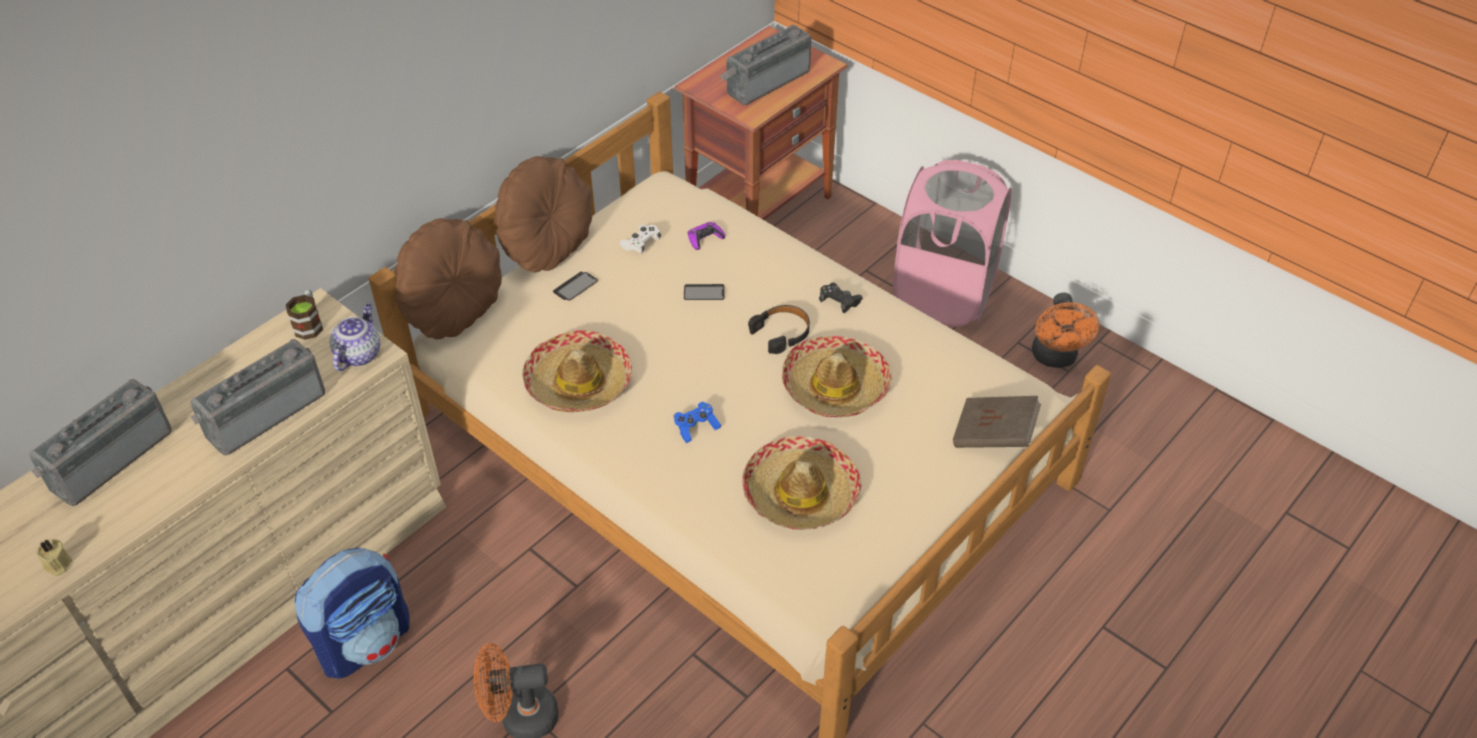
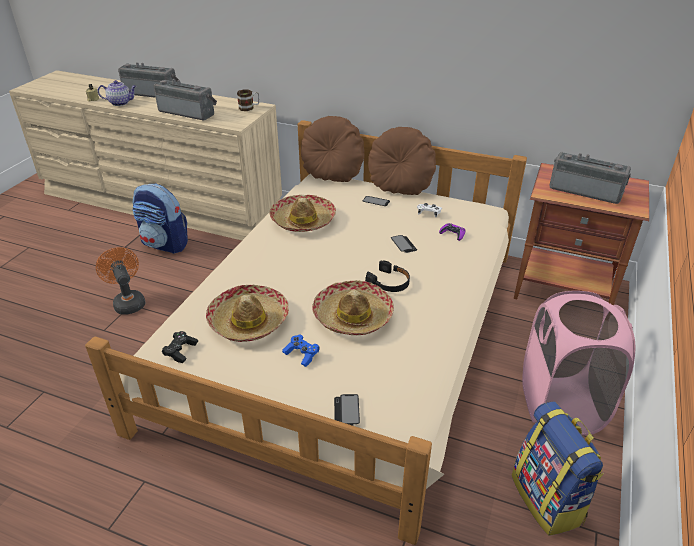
camera: 70 degrees right, 10 degrees down
teapot [330,304,380,371] -> teapot moved to [98,80,137,106]
blue game controller [674,402,721,443] -> blue game controller moved to [282,334,320,367]
black game controller [819,283,863,313] -> black game controller moved to [162,331,198,363]
brown book [953,396,1041,448] -> phone [334,394,360,426]
orange fan [1032,293,1099,368] -> backpack [512,402,604,536]

